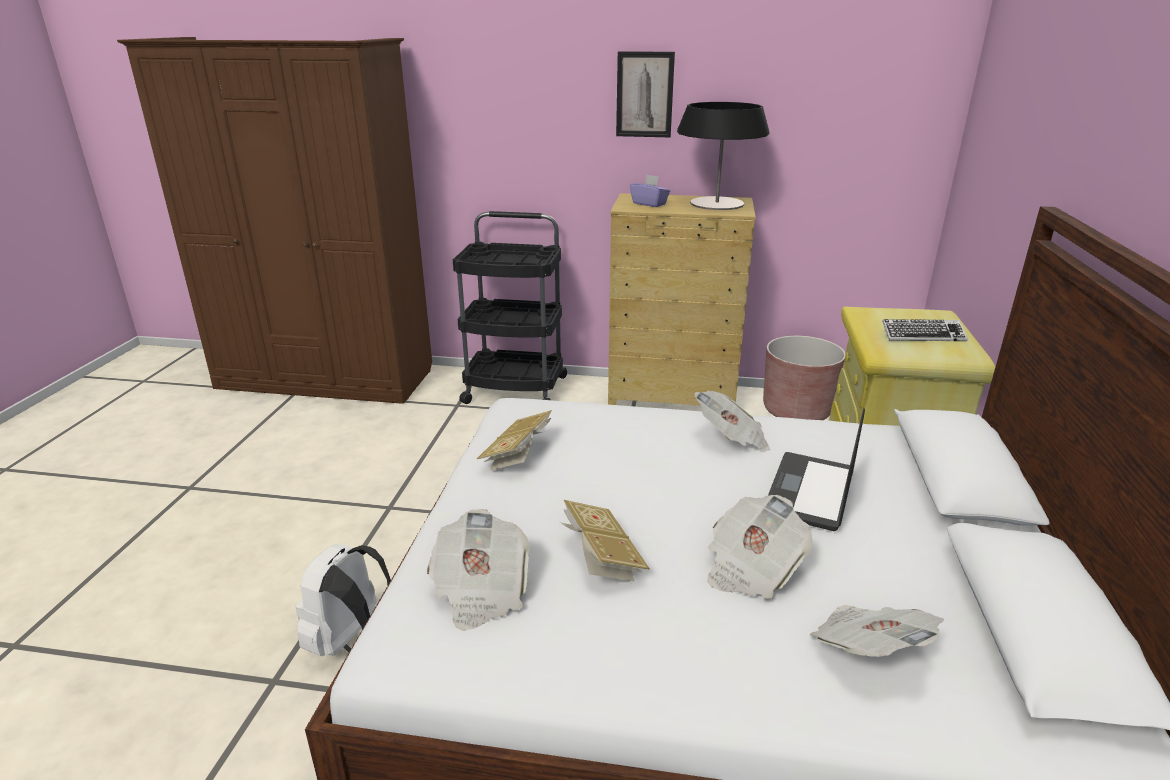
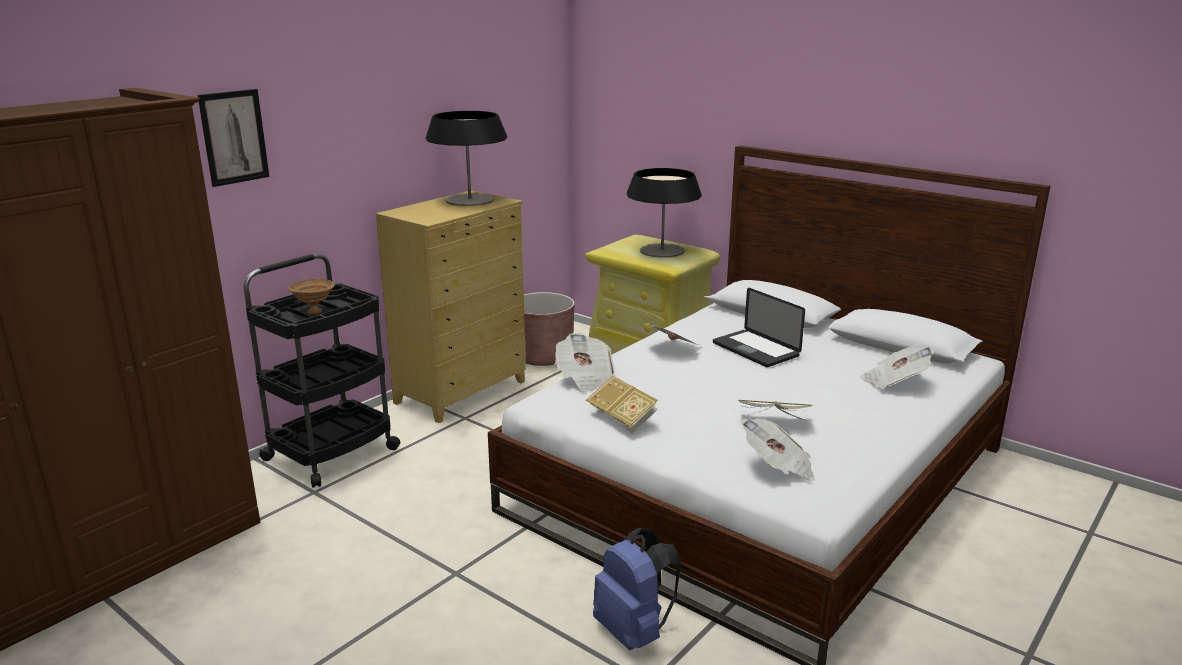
camera: 60 degrees left, 5 degrees down
white backpack [296,544,391,656] -> blue backpack [593,528,681,650]
picture [616,51,675,137] -> picture moved to [198,89,269,187]
purple tissue box [630,175,670,207] -> none
newspaper [707,495,813,599] -> newspaper moved to [555,333,615,392]
keyboard [882,319,968,341] -> table lamp [627,168,702,258]
none -> brown bowl [288,279,335,314]

